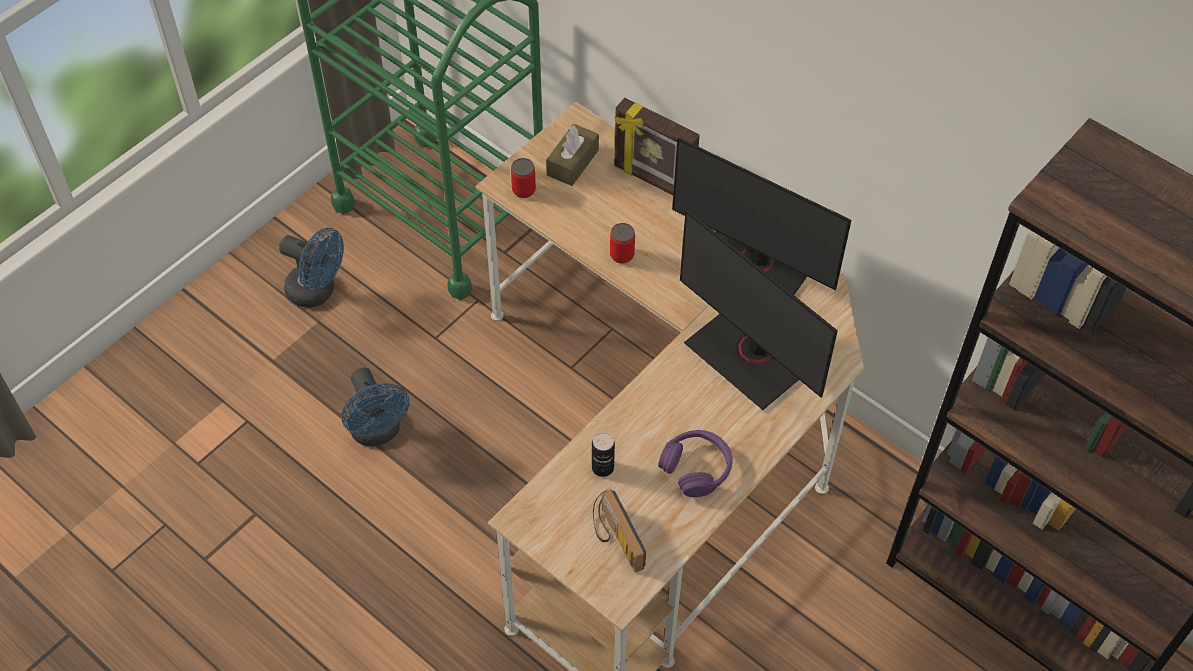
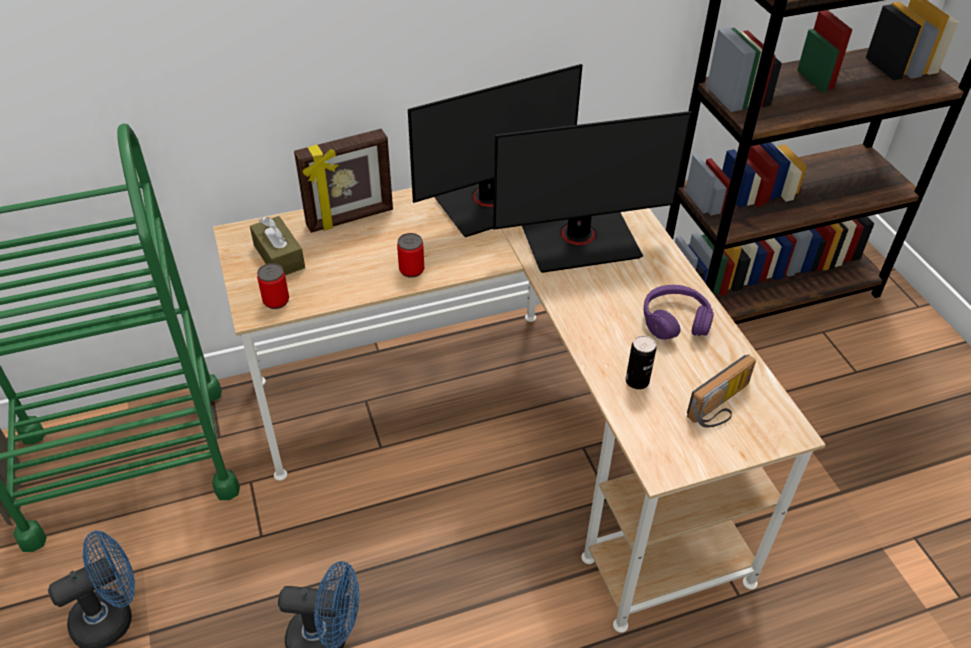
camera: 60 degrees left, 10 degrees down
radio [593,489,646,572] -> radio turned 45 degrees counterclockwise [687,354,756,428]

